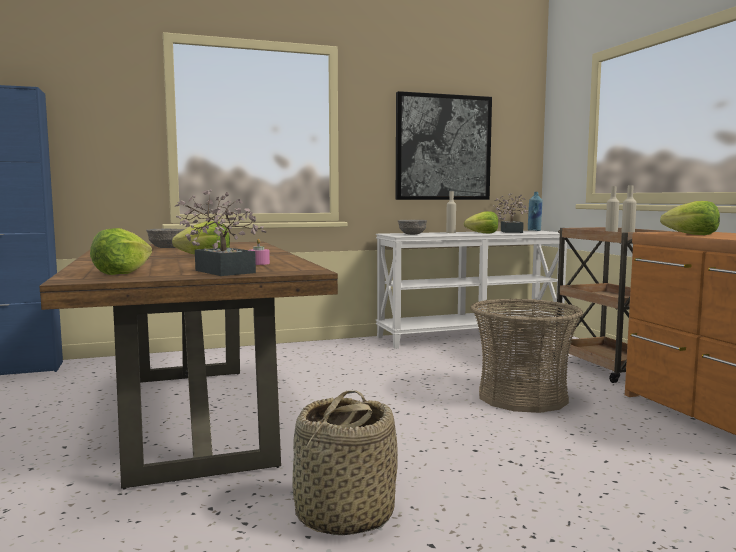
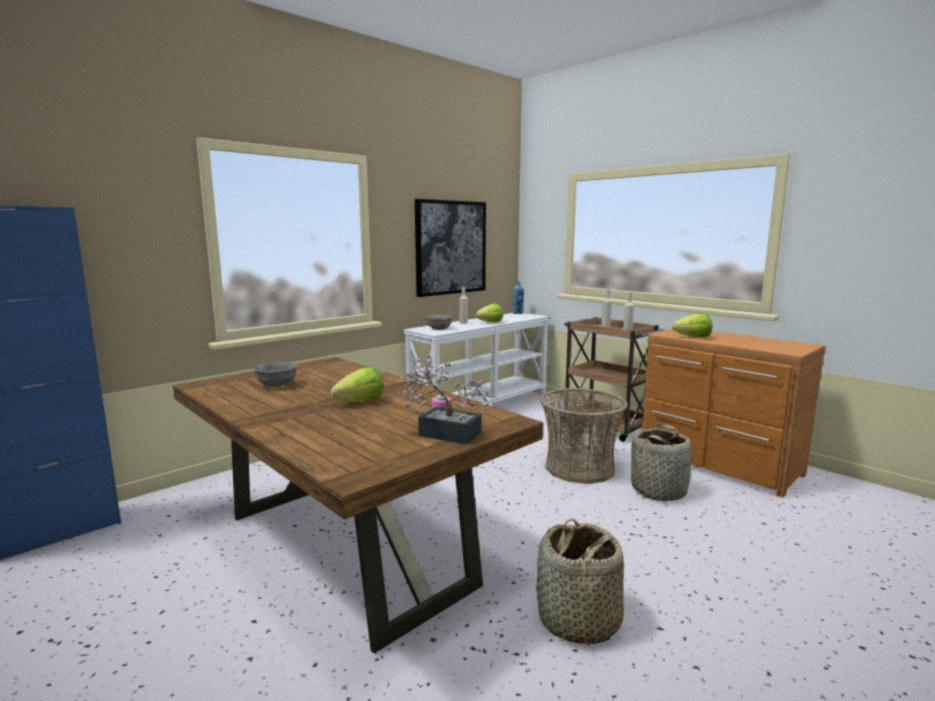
camera: 25 degrees left, 5 degrees up
lettuce [90,228,152,275] -> none
potted plant [493,193,529,233] -> none
none -> basket [631,423,693,501]

